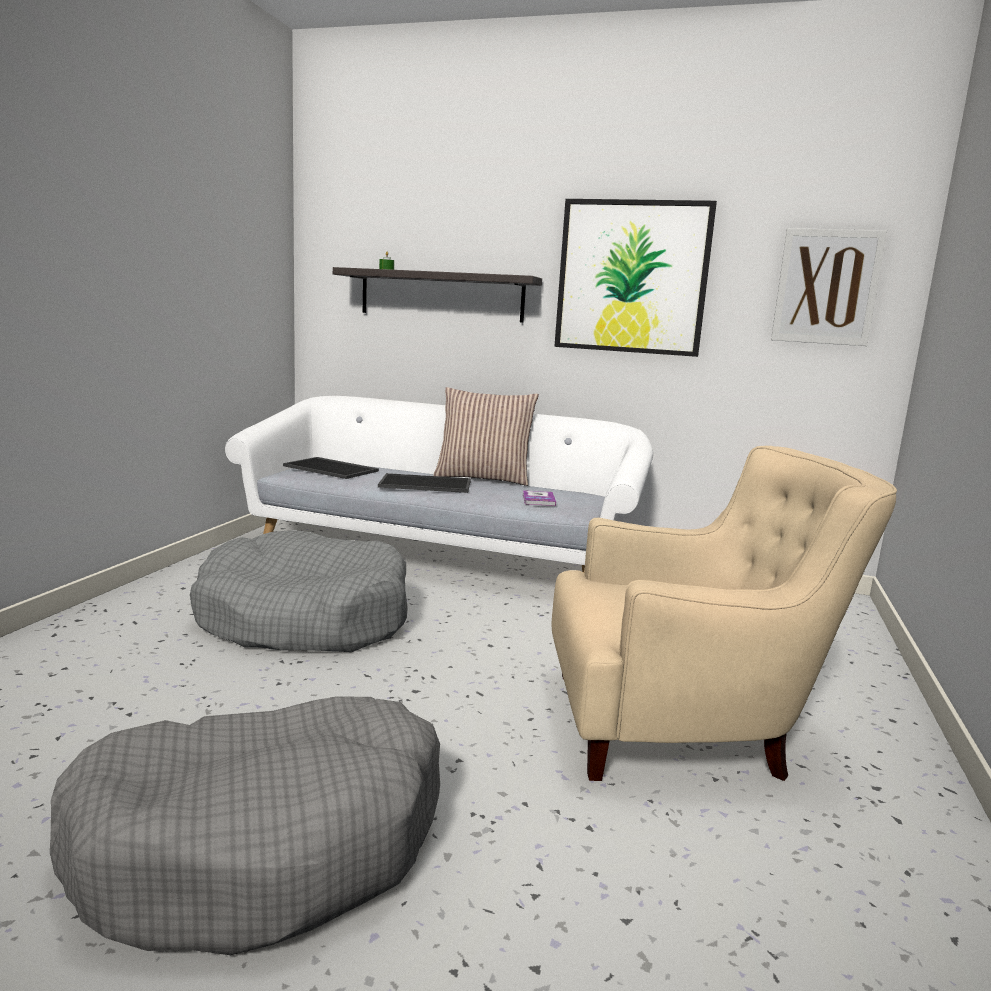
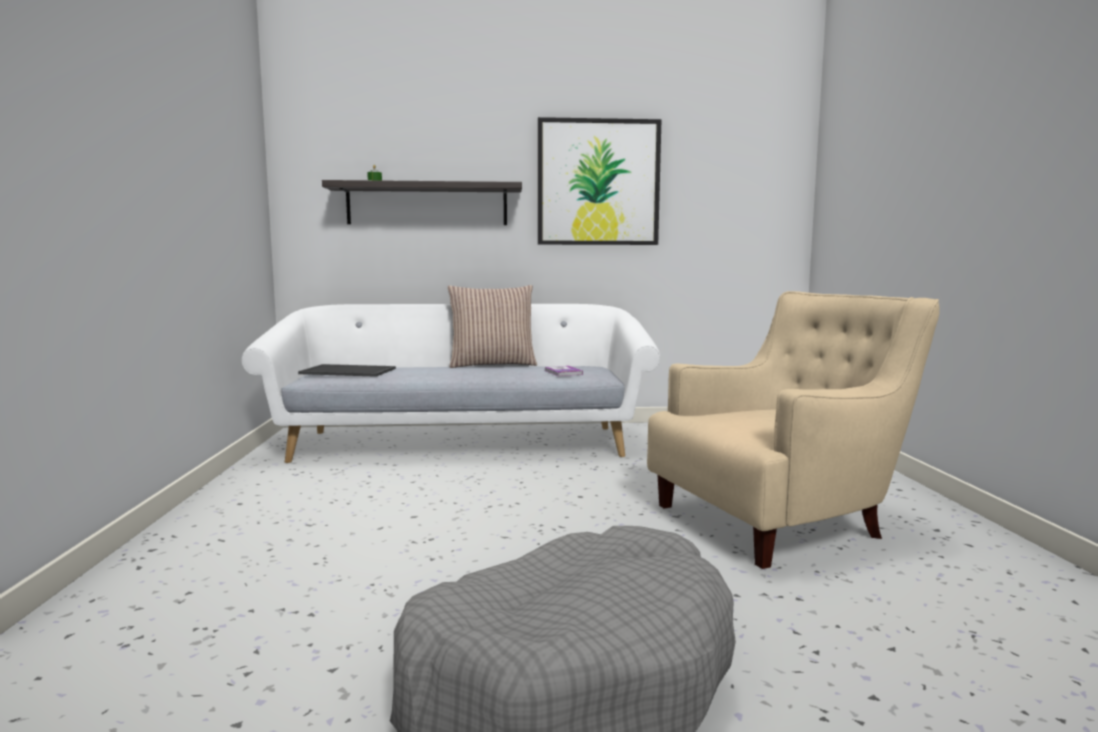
camera: 20 degrees left, 5 degrees down
grey dog bed [190,530,408,652] -> none
tray [378,473,471,493] -> none
picture [771,228,887,346] -> none

